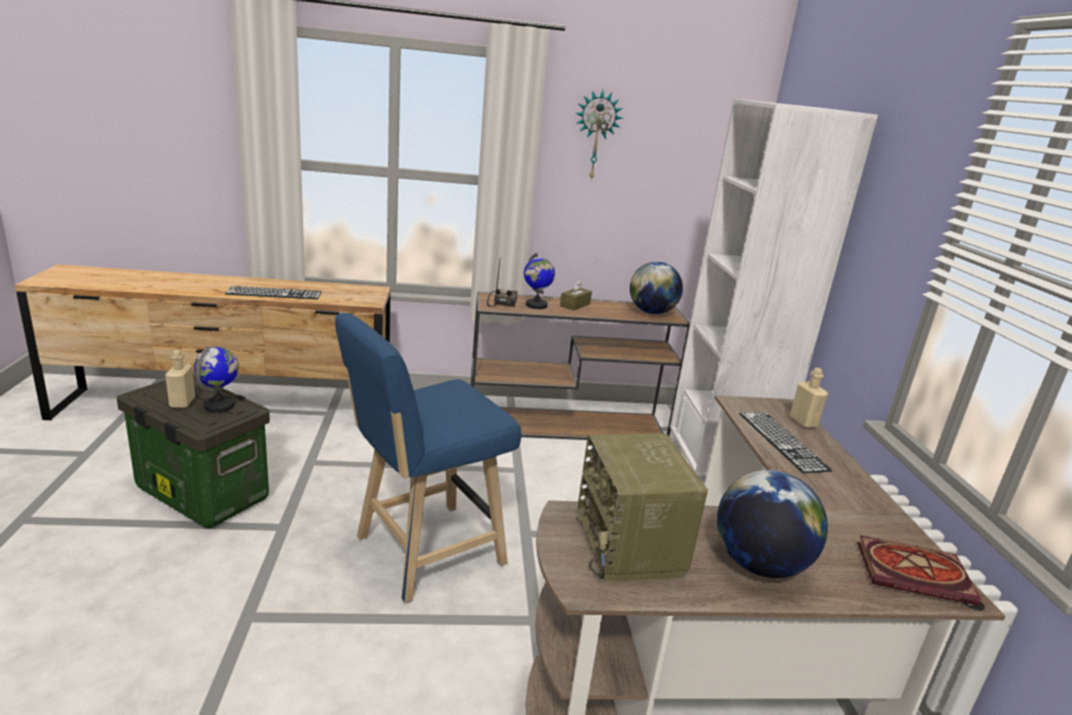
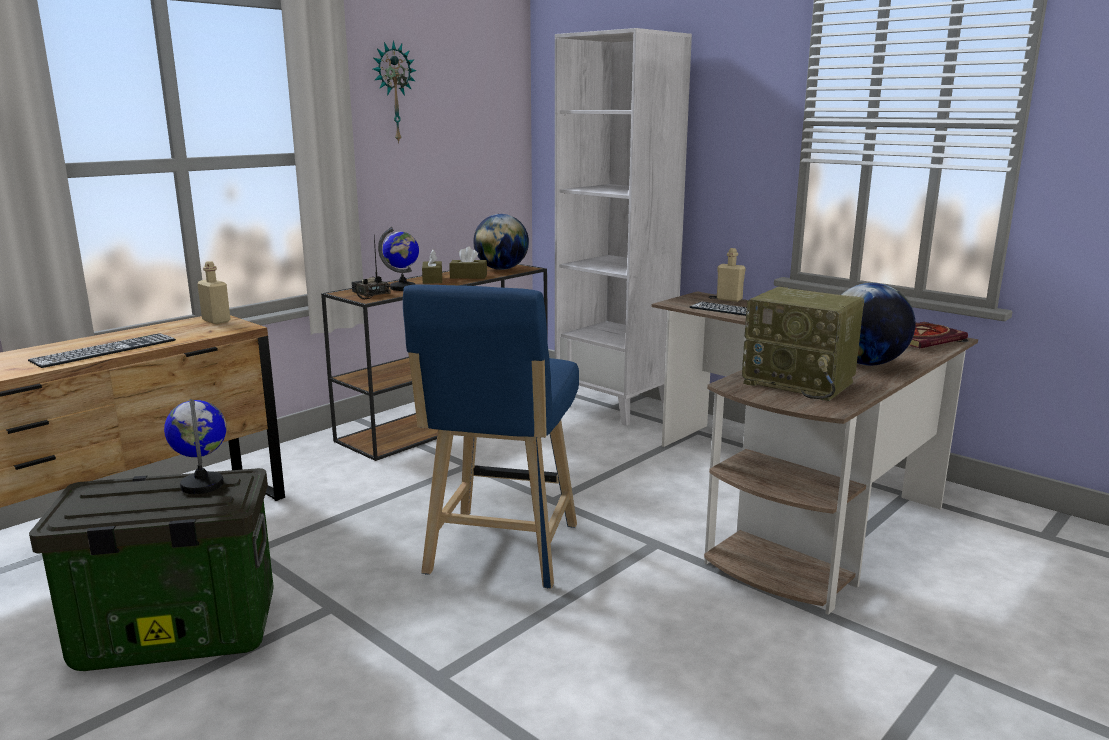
camera: 40 degrees left, 5 degrees down
beige bottle [165,350,195,408] -> beige bottle moved to [197,261,231,324]
none -> brown tissue box [449,247,487,279]

